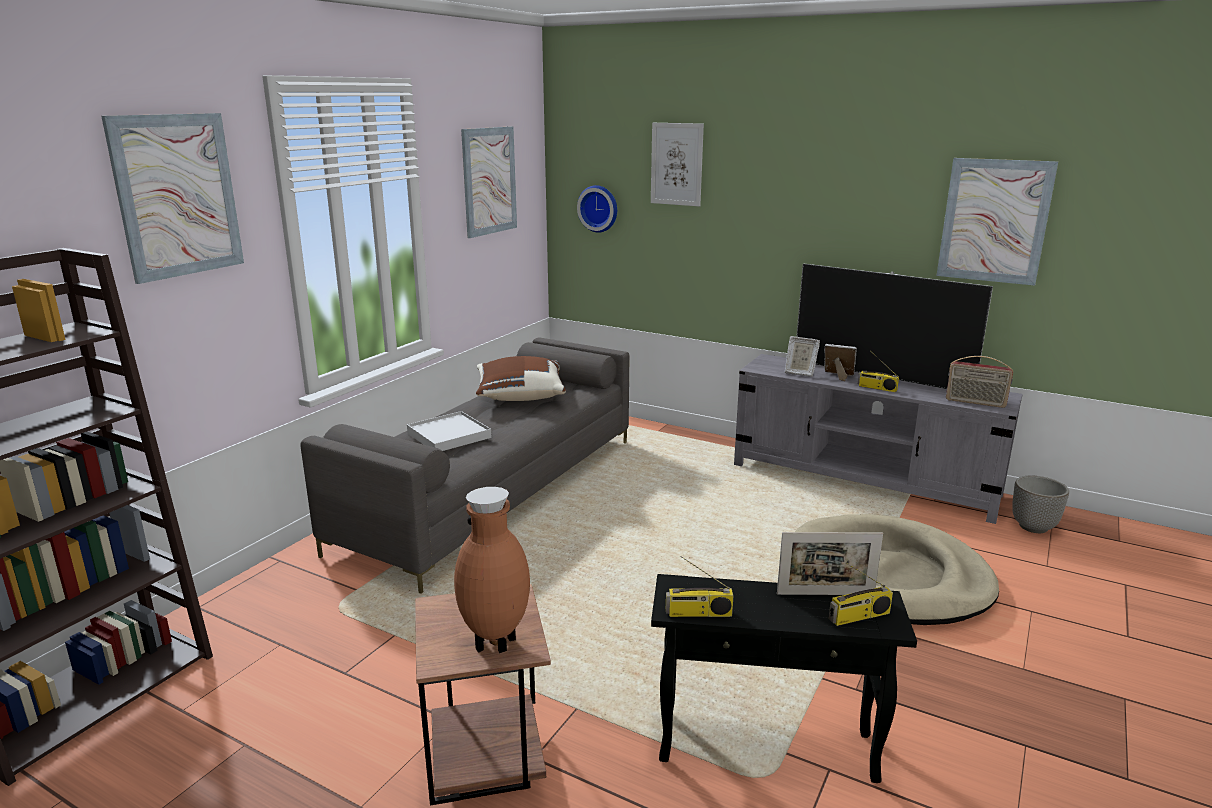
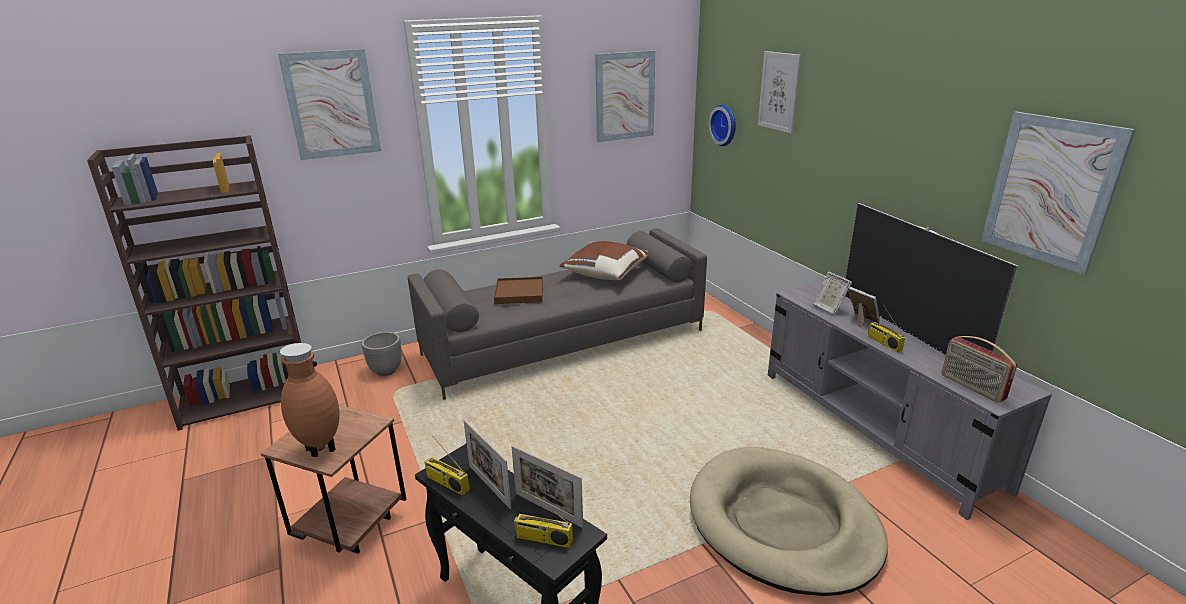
camera: 35 degrees right, 5 degrees up
white tray [407,411,492,451] -> brown tray [494,277,543,304]
planter [1012,475,1069,533] -> planter moved to [362,332,402,376]
none -> picture frame [464,420,511,509]

